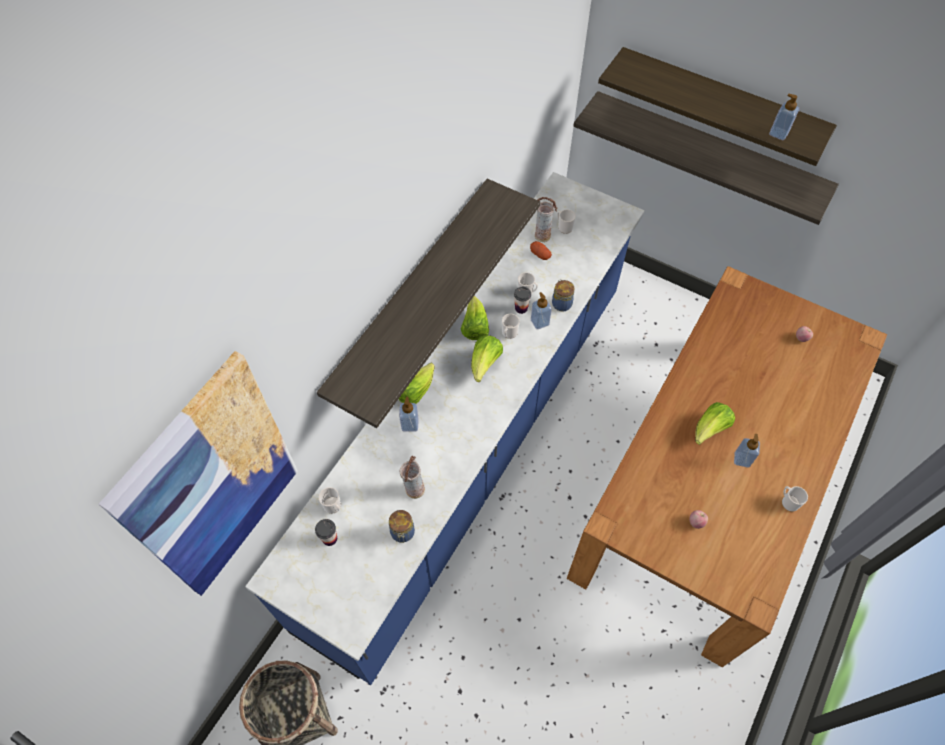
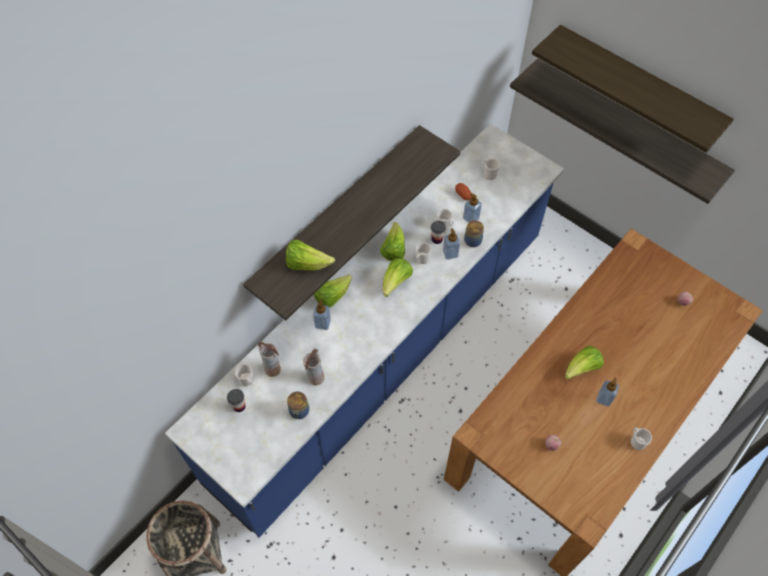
camera: 10 degrees right, 0 degrees up
picture [99,351,298,596] -> none
vase [535,197,557,242] -> vase moved to [258,342,281,377]
soap dispenser [769,94,799,140] -> soap dispenser moved to [463,193,482,223]
none -> lettuce [286,240,335,271]

